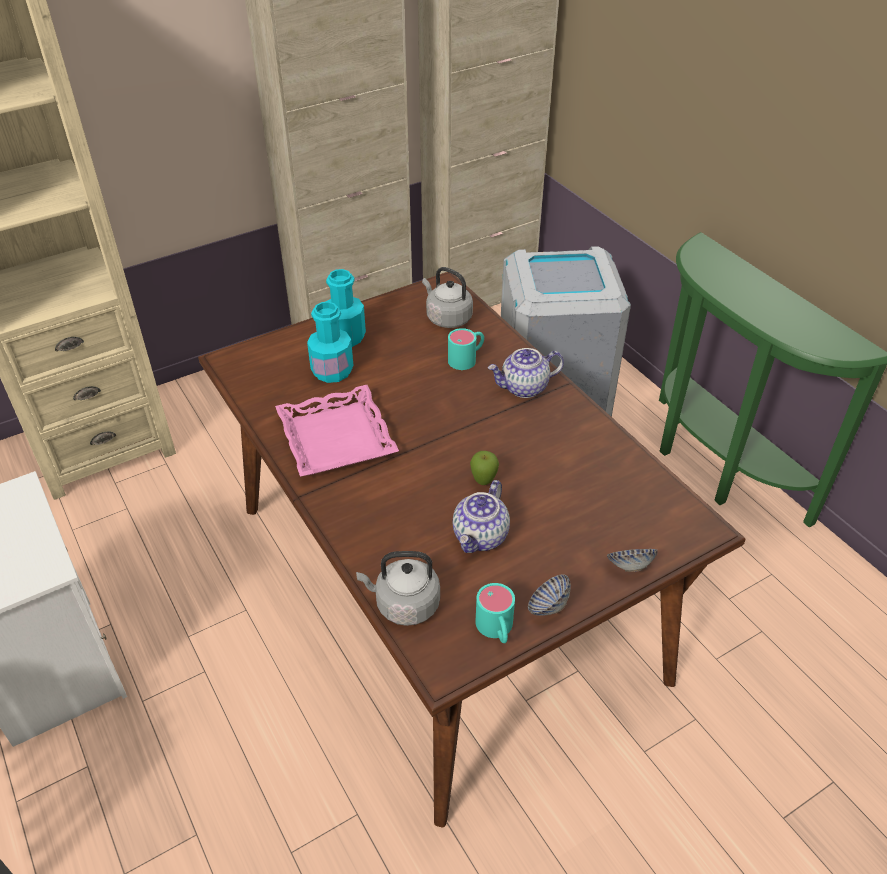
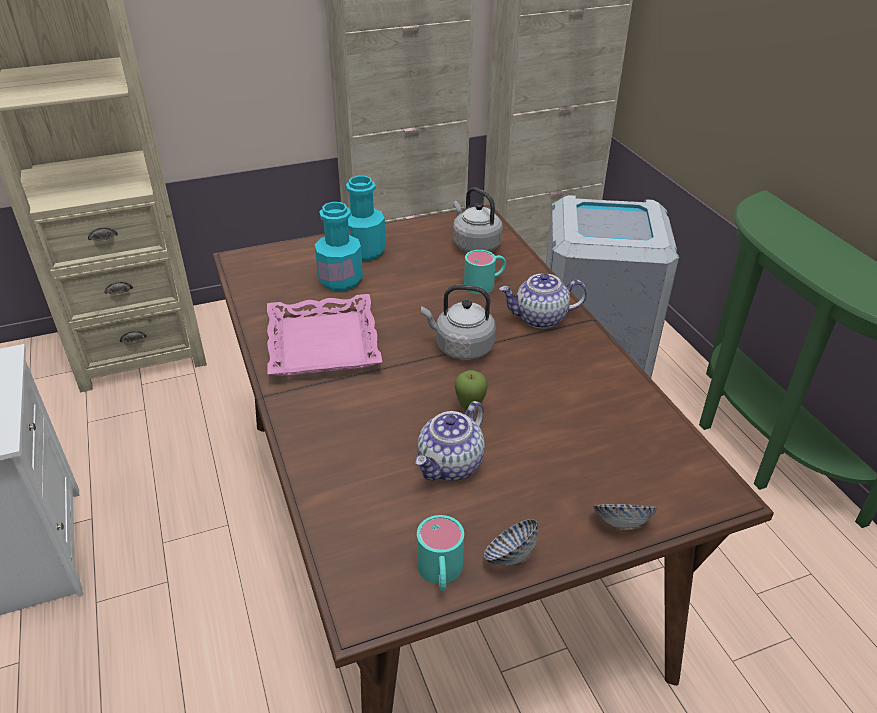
camera: 10 degrees right, 5 degrees down
grey kettle [356,551,440,626] -> grey kettle moved to [421,285,496,360]

